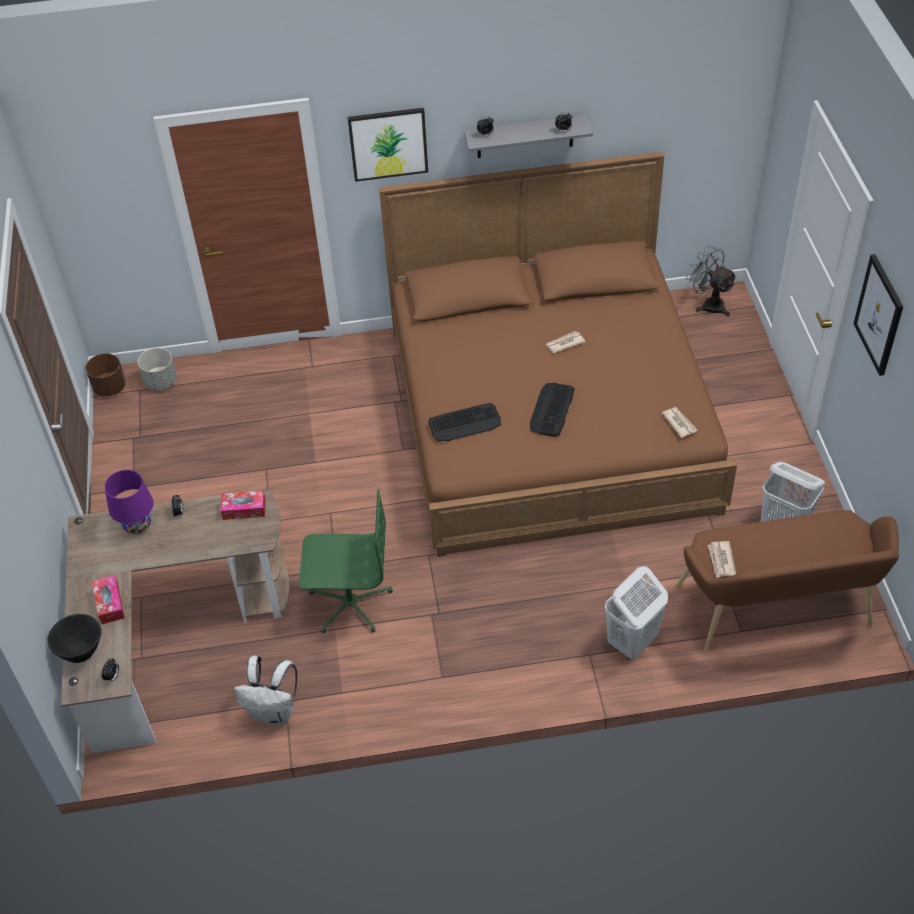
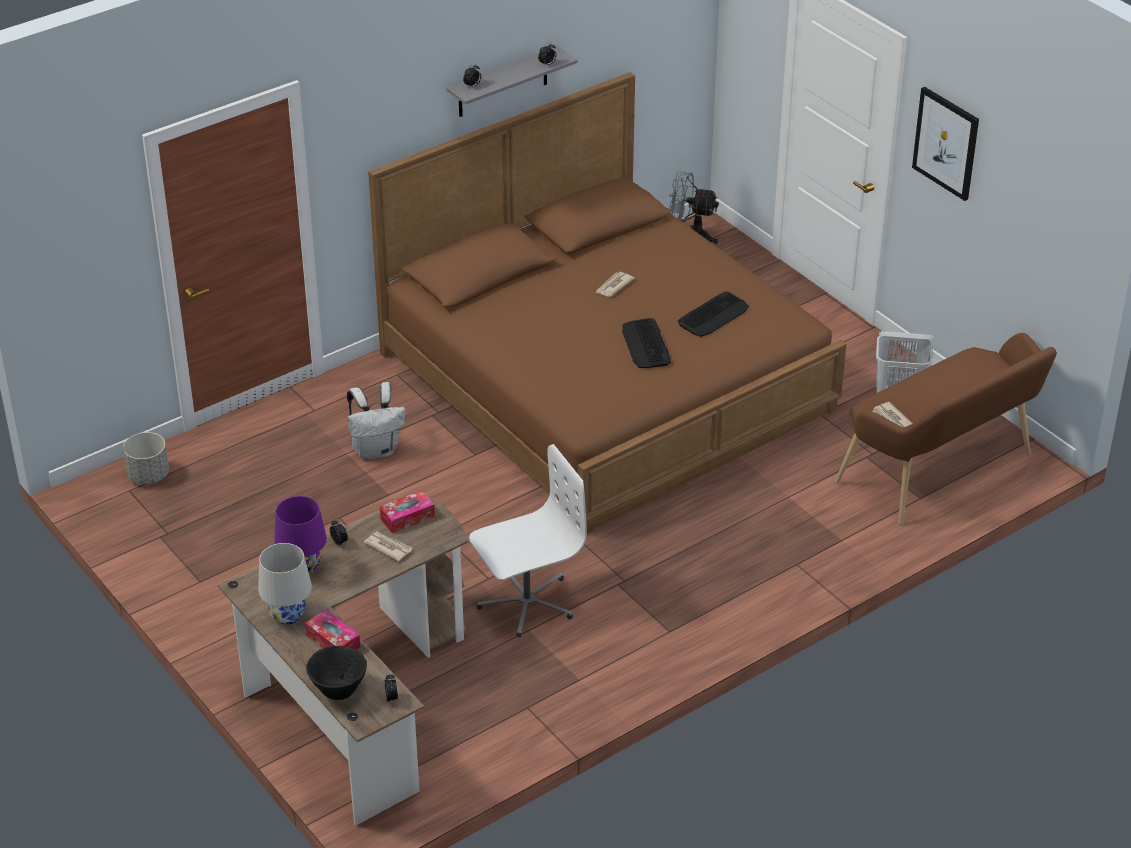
camera: 30 degrees left, 10 degrees down
brown planter [86,353,126,396] -> none
white backpack [234,656,297,725] -> white backpack moved to [347,382,406,460]
green office chair [299,489,393,633] -> white office chair [469,444,587,637]
picture [348,108,428,182] -> none
keyboard [428,403,501,441] -> keyboard moved to [678,291,749,337]
white laundry basket [605,566,668,660] -> none
newspaper [662,407,697,438] -> newspaper moved to [364,531,412,561]
none -> white table lamp [258,543,312,625]

